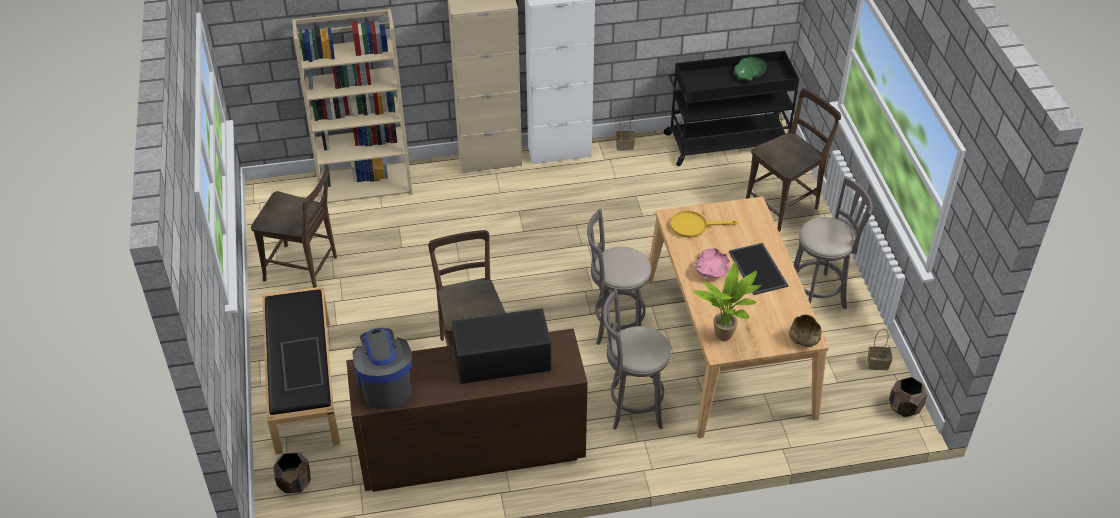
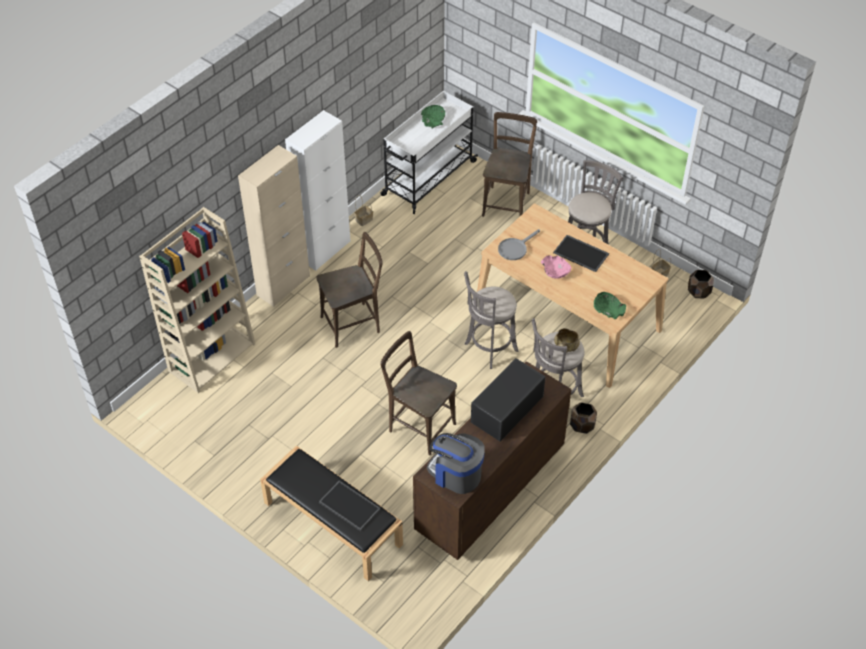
camera: 40 degrees left, 5 degrees up
brown chair [251,165,337,288] -> brown chair moved to [316,232,383,348]
brown planter [273,452,311,493] -> brown planter moved to [570,402,597,434]
black cart [664,51,799,166] -> white cart [380,91,478,214]
yellow frying pan [670,211,738,238] -> grey frying pan [498,229,540,260]
potted plant [693,261,762,341] -> green bowl [594,292,626,319]
beige bowl [789,314,822,347] -> beige bowl moved to [554,328,580,353]

